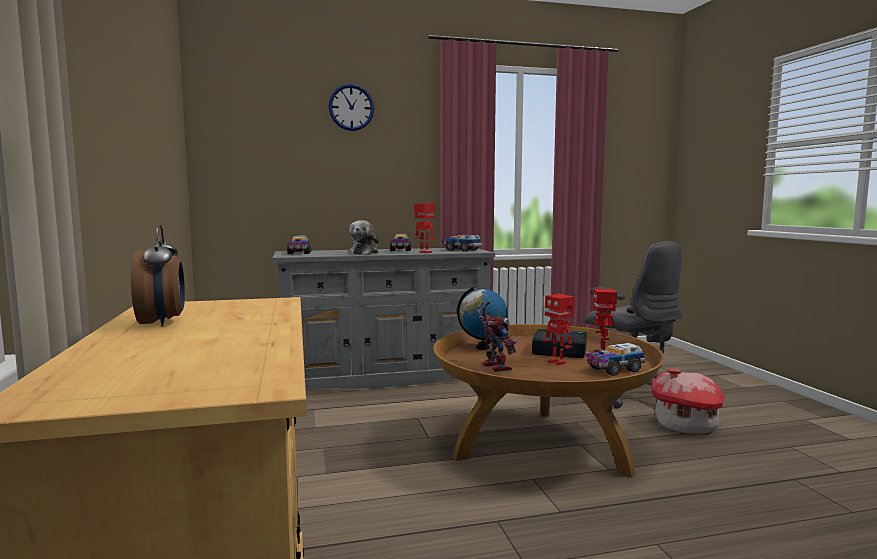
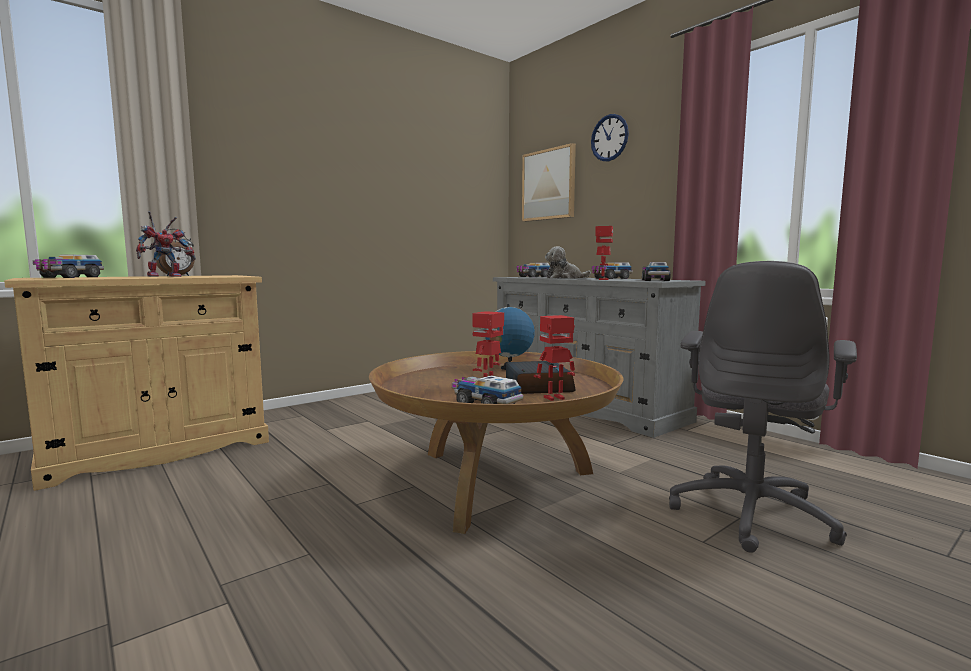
camera: 65 degrees right, 0 degrees up
toy robot [478,301,517,372] -> toy robot moved to [136,211,196,277]
toy house [651,368,725,434] -> none
none -> toy truck [32,255,104,278]
none -> picture [522,143,576,222]

